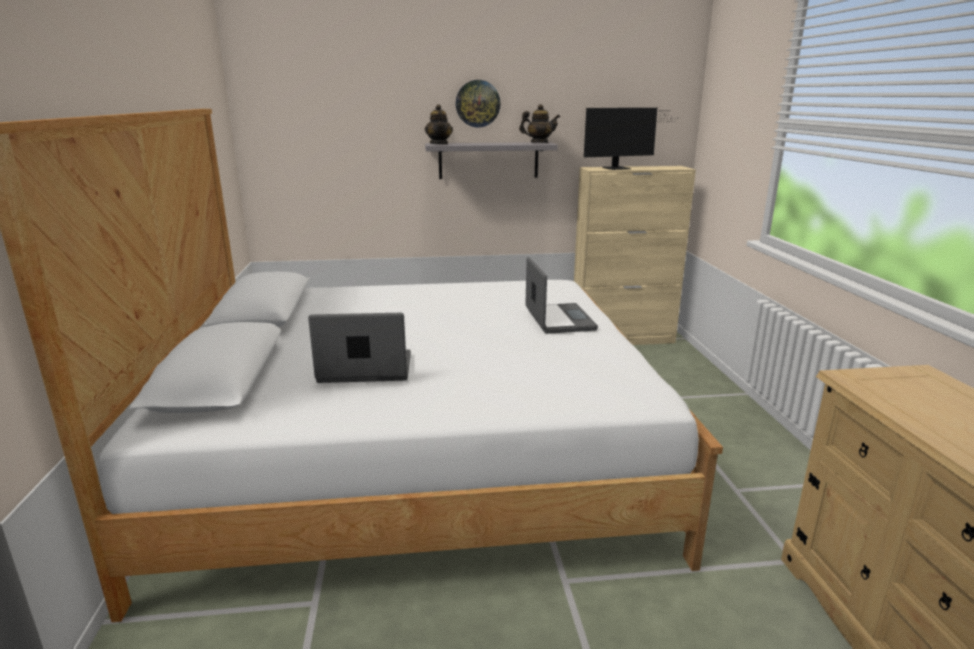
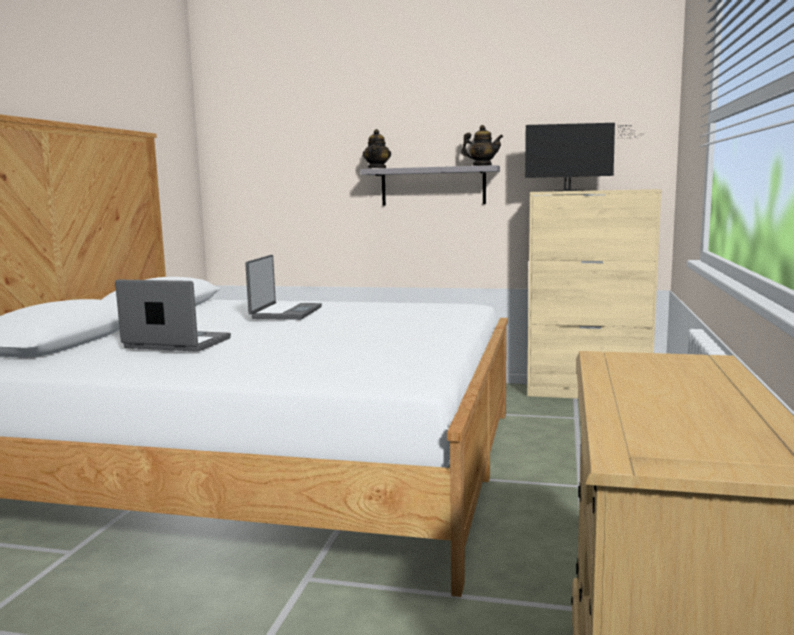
camera: 20 degrees right, 10 degrees down
wall clock [456,80,501,127] -> none
laptop [525,257,598,334] -> laptop moved to [245,255,322,320]

